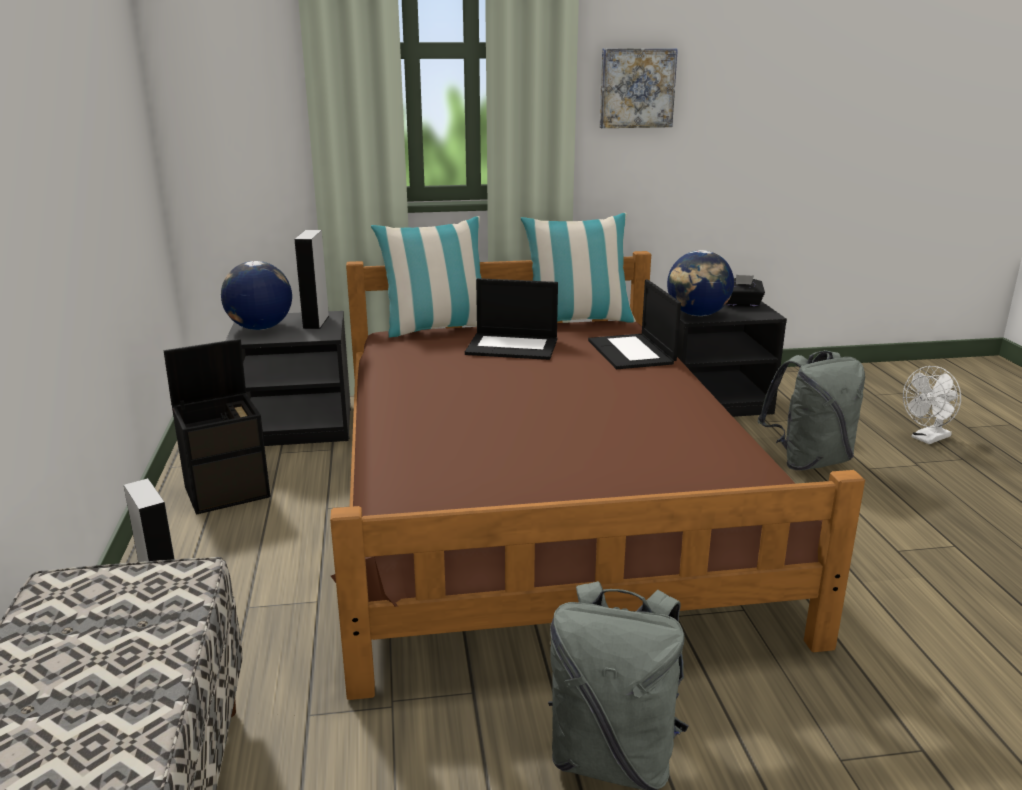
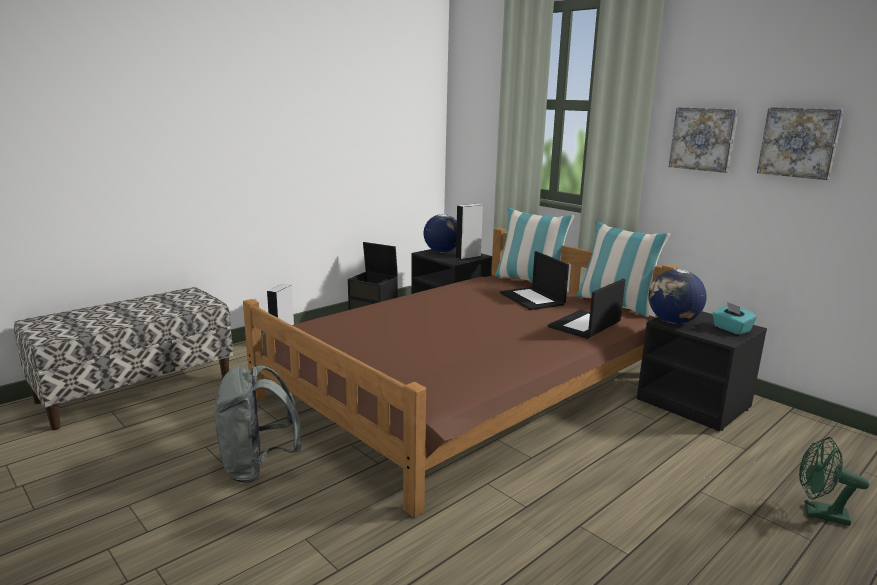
camera: 55 degrees right, 5 degrees down
black tissue box [727,275,765,307] -> turquoise tissue box [712,302,757,335]
grey backpack [757,350,865,470] -> none
white fan [903,366,961,444] -> green fan [799,437,869,526]
none -> picture [757,107,844,180]

